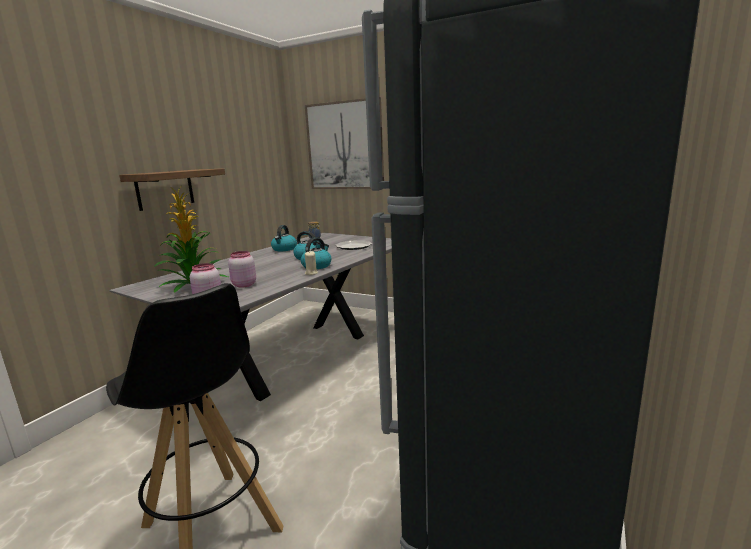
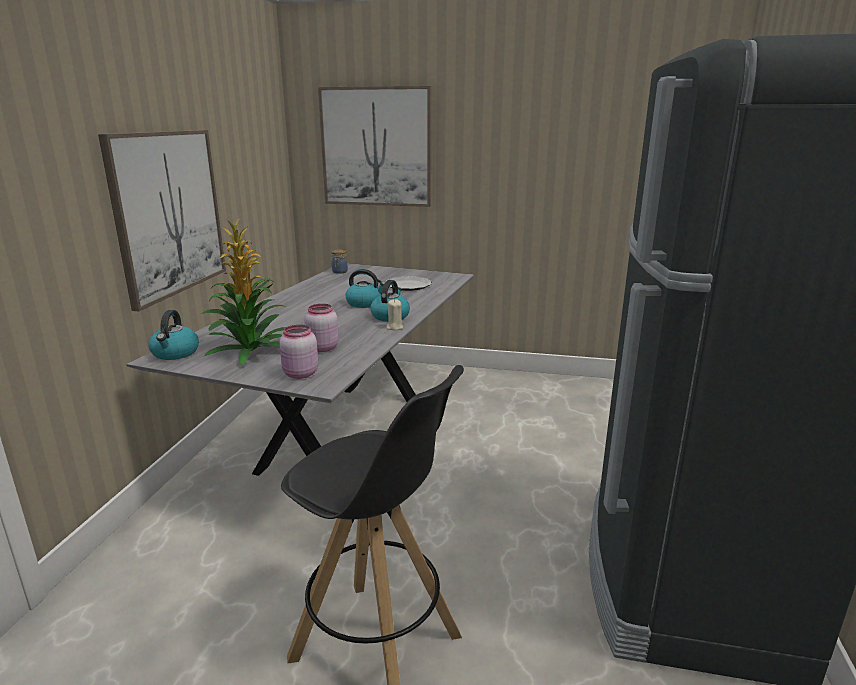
camera: 15 degrees left, 5 degrees up
shelf [119,169,225,211] -> picture [98,130,226,311]
kettle [271,225,297,251] -> kettle moved to [148,310,199,360]

